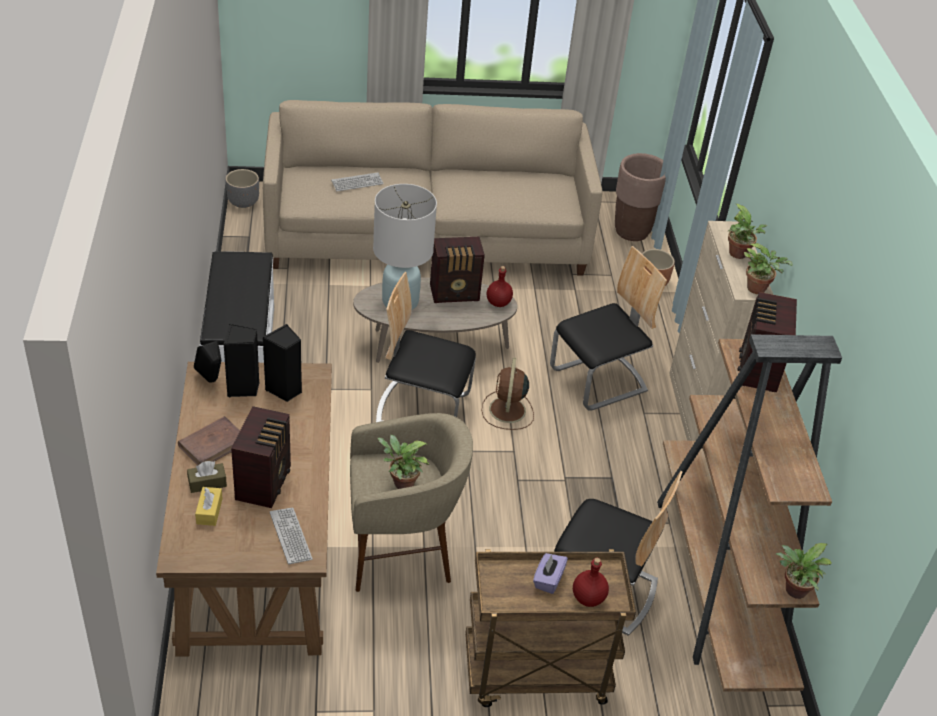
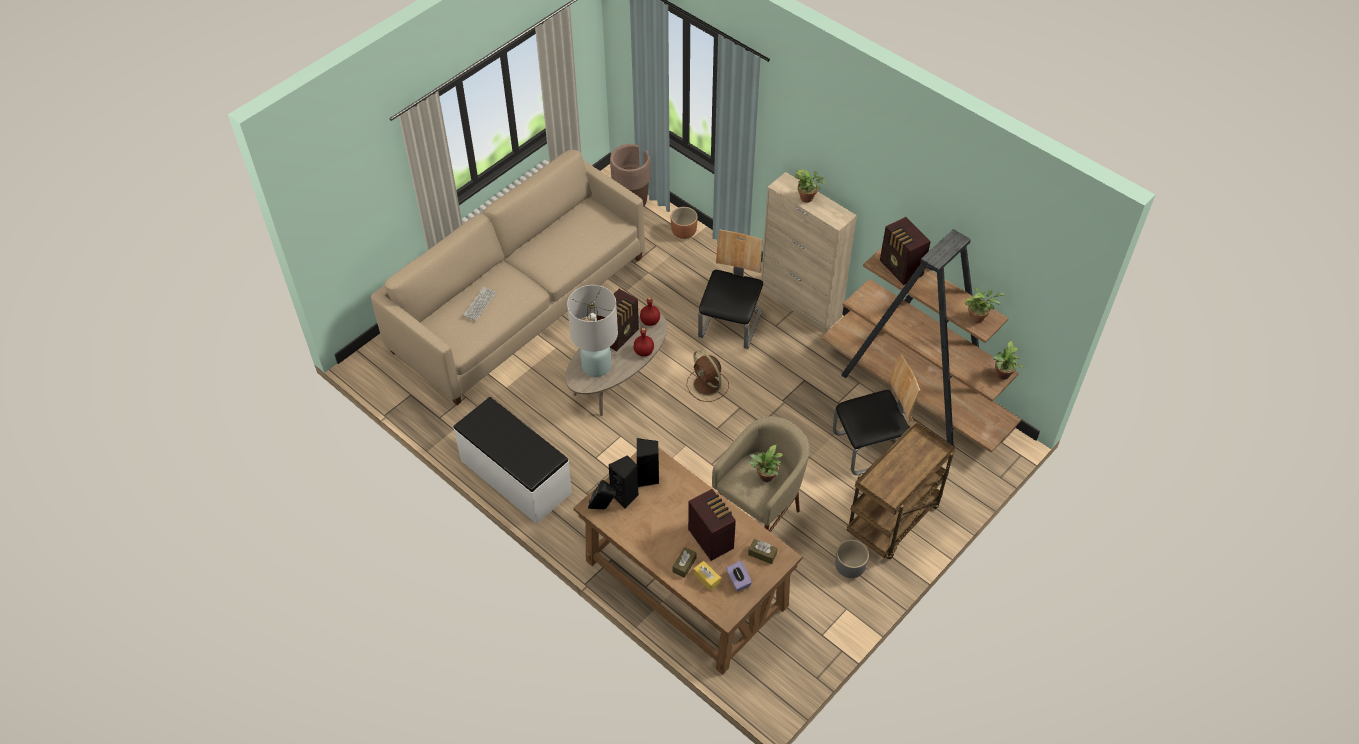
camera: 40 degrees left, 10 degrees up
brown book [178,416,240,465] -> none
grey planter [225,169,259,208] -> grey planter moved to [835,540,869,578]
keyboard [270,508,313,565] -> brown tissue box [748,539,777,564]
chair [376,272,476,422] -> none
purple tissue box [533,553,568,594] -> purple tissue box moved to [726,561,752,591]
red bottle [573,558,609,607] -> red bottle moved to [633,328,654,357]
potted plant [744,243,793,294] -> potted plant moved to [965,288,1006,323]

